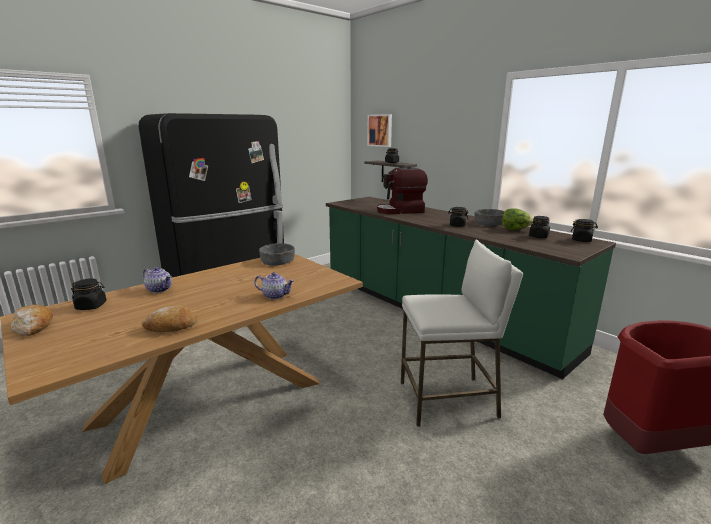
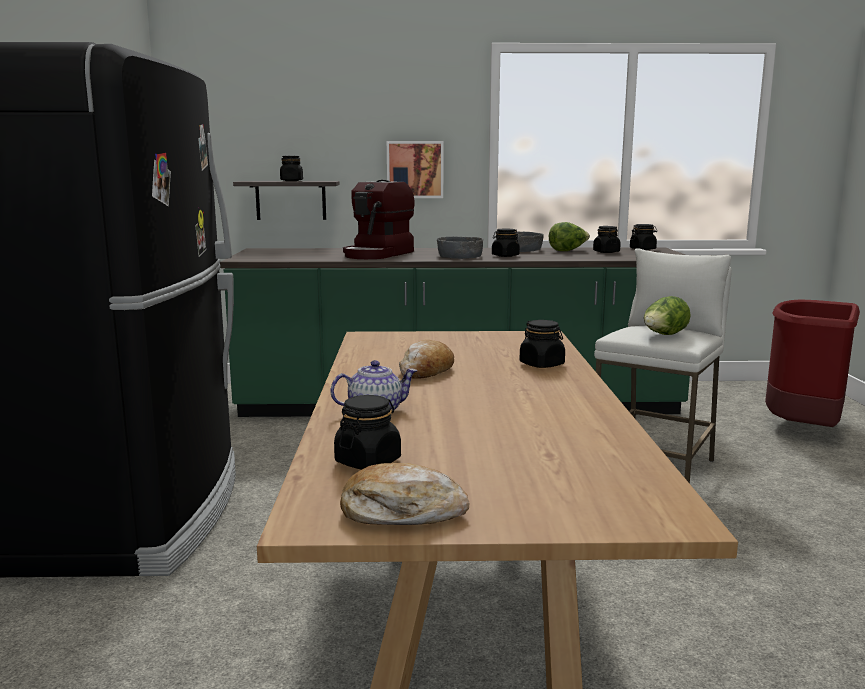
camera: 50 degrees left, 5 degrees down
bread [142,306,197,332] -> bread moved to [399,340,454,379]
teapot [254,272,295,299] -> black jar [519,320,565,368]
grey bowl [259,243,295,266] -> grey bowl moved to [437,236,483,259]
picture [367,114,392,147] -> picture moved to [387,141,444,198]
none -> lettuce [644,296,691,335]

